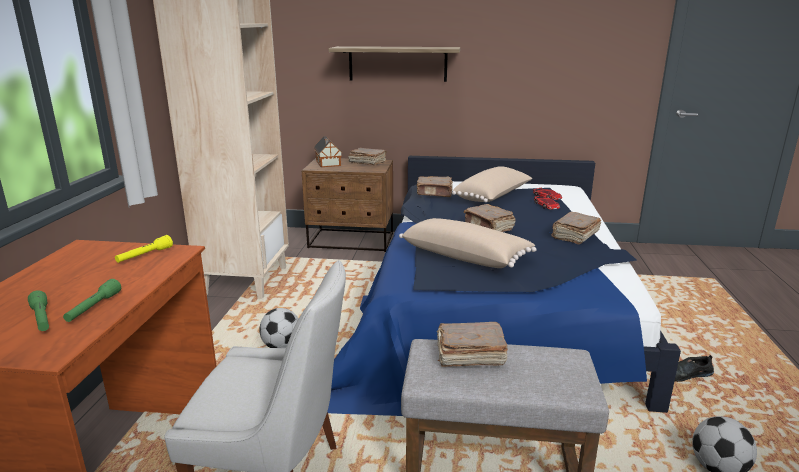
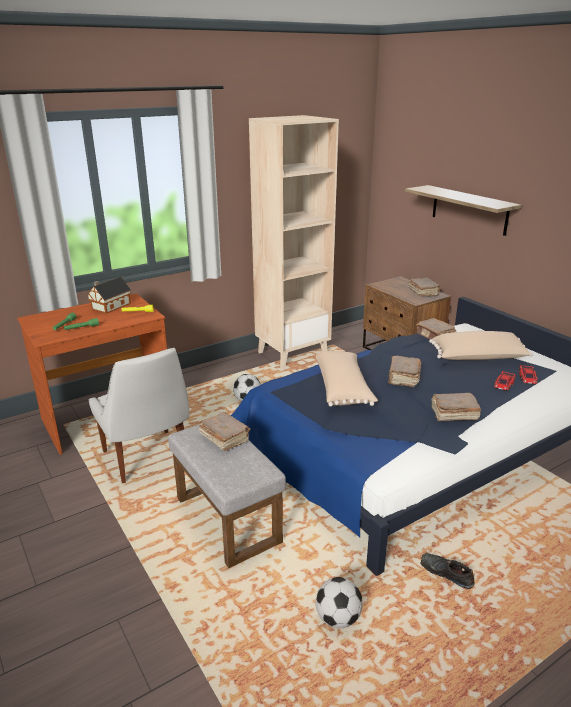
camera: 50 degrees right, 5 degrees up
toy house [314,136,342,167] -> toy house moved to [87,277,131,314]

